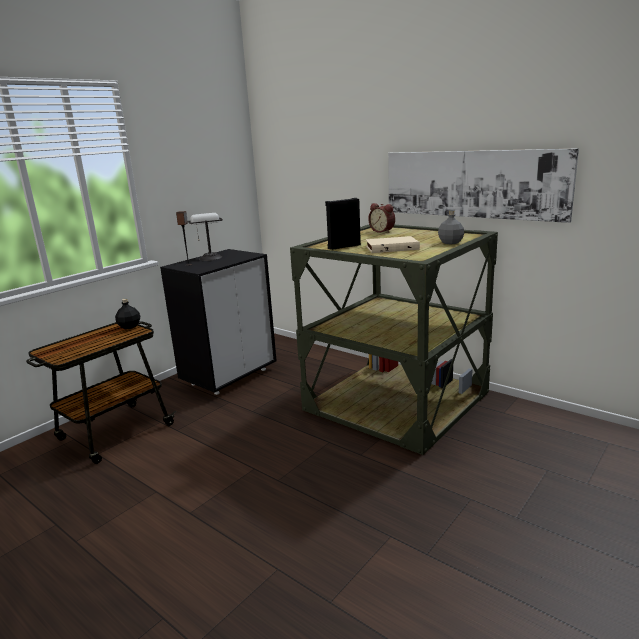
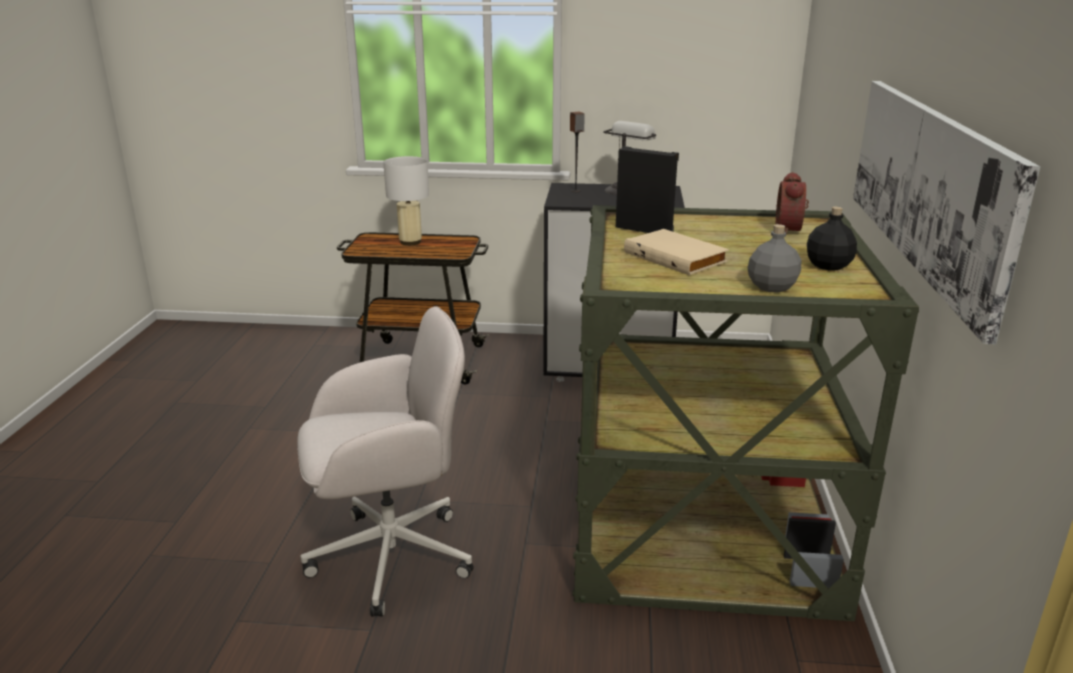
camera: 55 degrees right, 5 degrees up
black bottle [115,299,140,329] -> black bottle moved to [807,206,857,271]
none -> white office chair [297,306,474,616]
none -> white table lamp [384,156,429,246]

